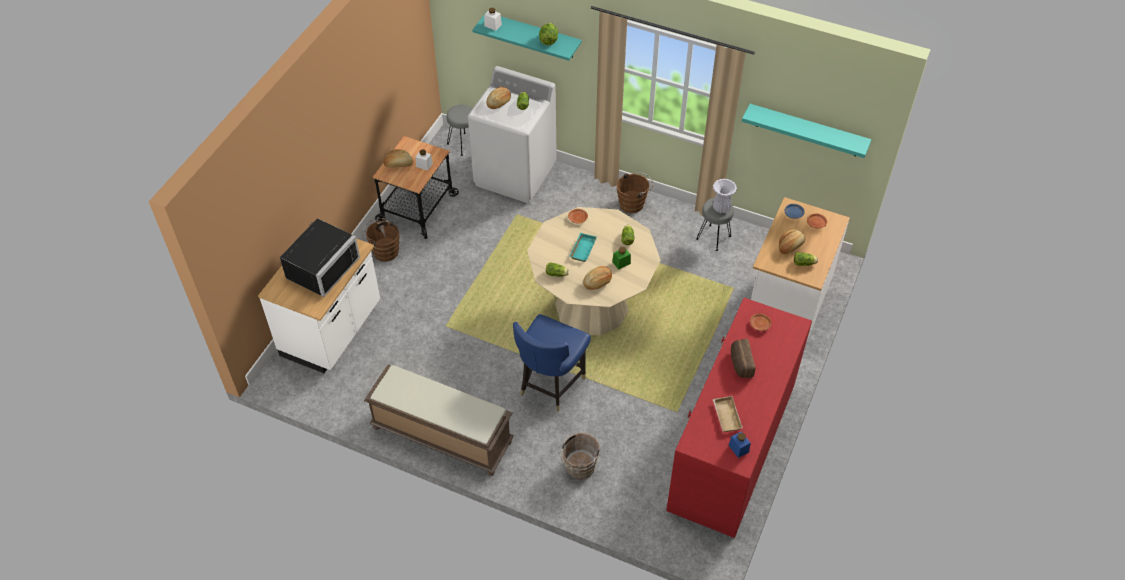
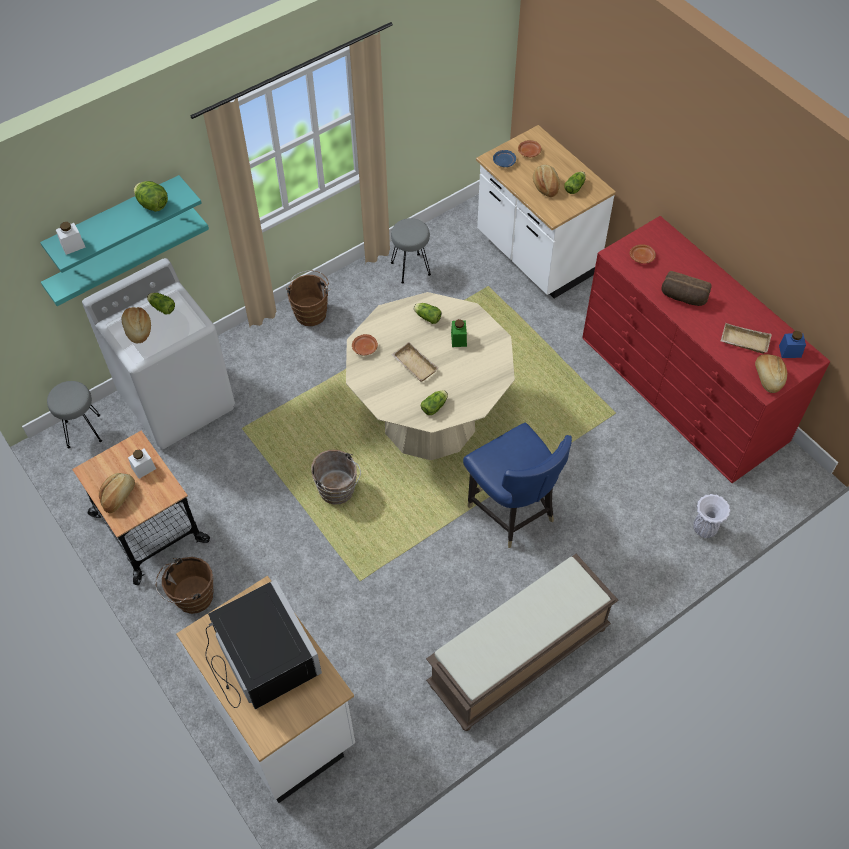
camera: 60 degrees left, 5 degrees up
brown bucket [560,433,600,479] -> brown bucket moved to [311,450,361,504]
turquoise tray [569,233,597,262] -> beige tray [391,342,438,382]
bread [583,266,612,290] -> bread moved to [755,354,787,393]
white vase [713,179,737,213] -> white vase moved to [693,494,731,538]
turquoise shelf [742,104,872,158] -> turquoise shelf moved to [41,208,209,306]

